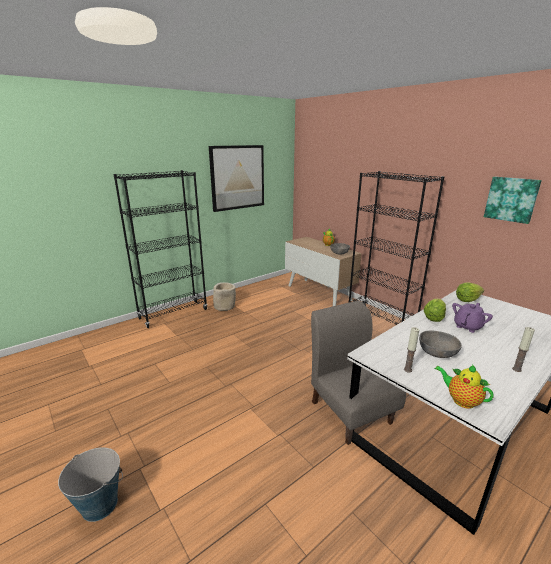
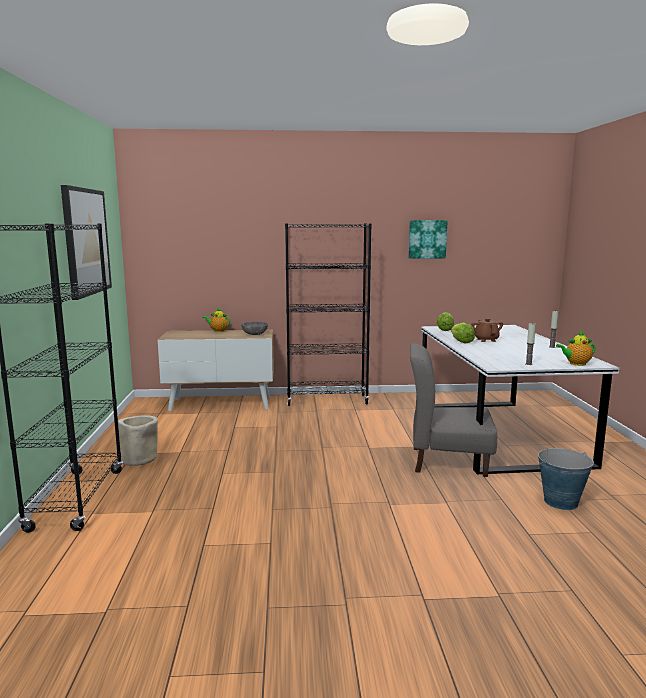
camera: 55 degrees left, 10 degrees down
bucket [58,447,123,522] -> bucket moved to [536,448,594,510]
grey bowl [419,331,462,358] -> none
purple teapot [452,303,493,333] -> brown teapot [471,318,503,342]

